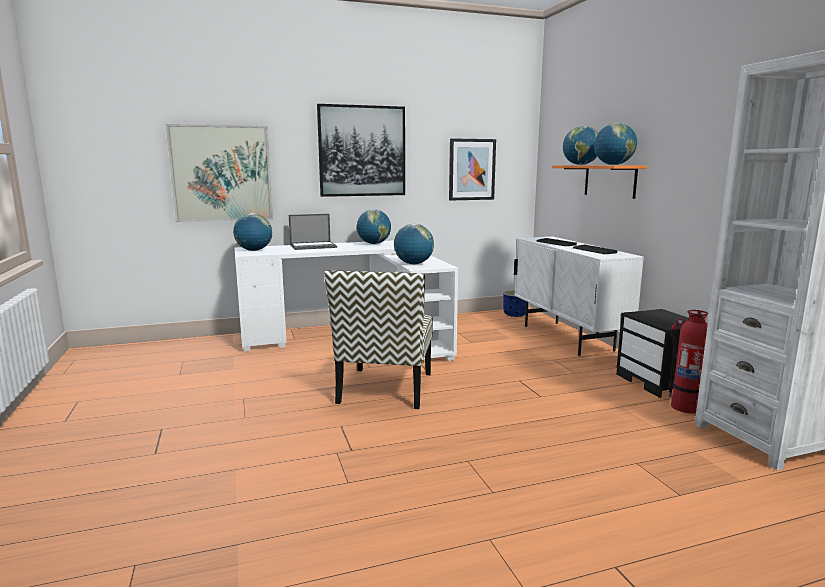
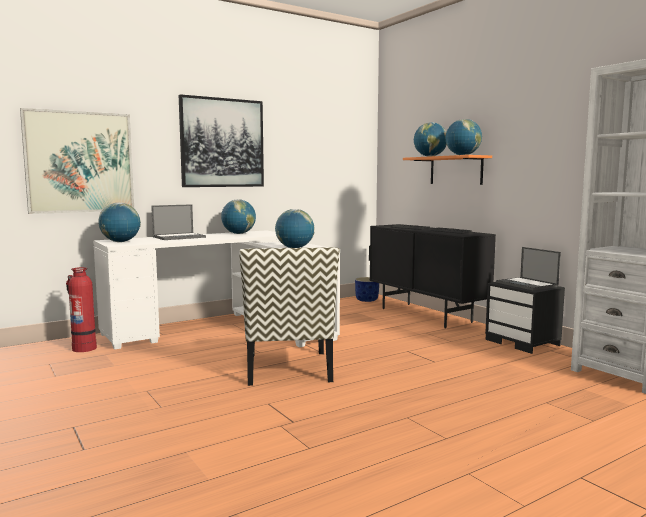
camera: 15 degrees left, 5 degrees down
picture [449,138,496,201] -> none
white cabinet [514,237,644,356] -> black cabinet [369,224,496,328]
fire extinguisher [668,310,708,413] -> fire extinguisher moved to [66,267,97,352]
none -> laptop [496,247,561,290]

